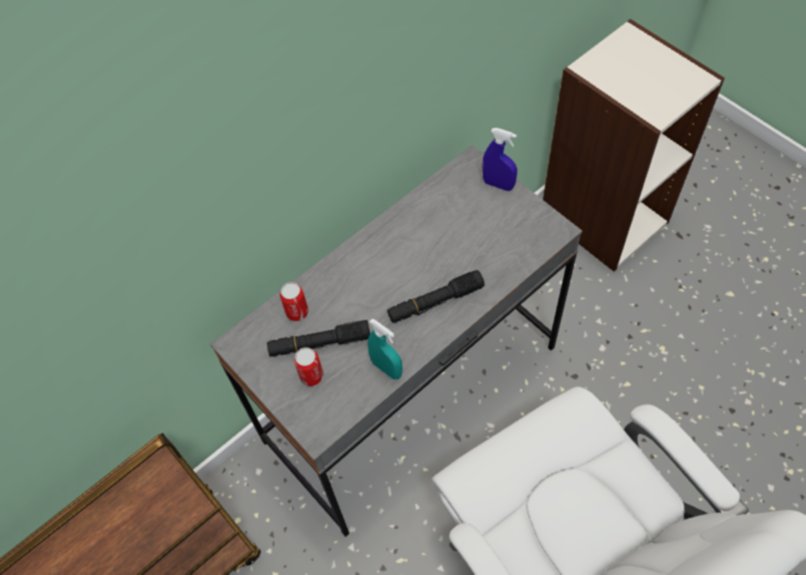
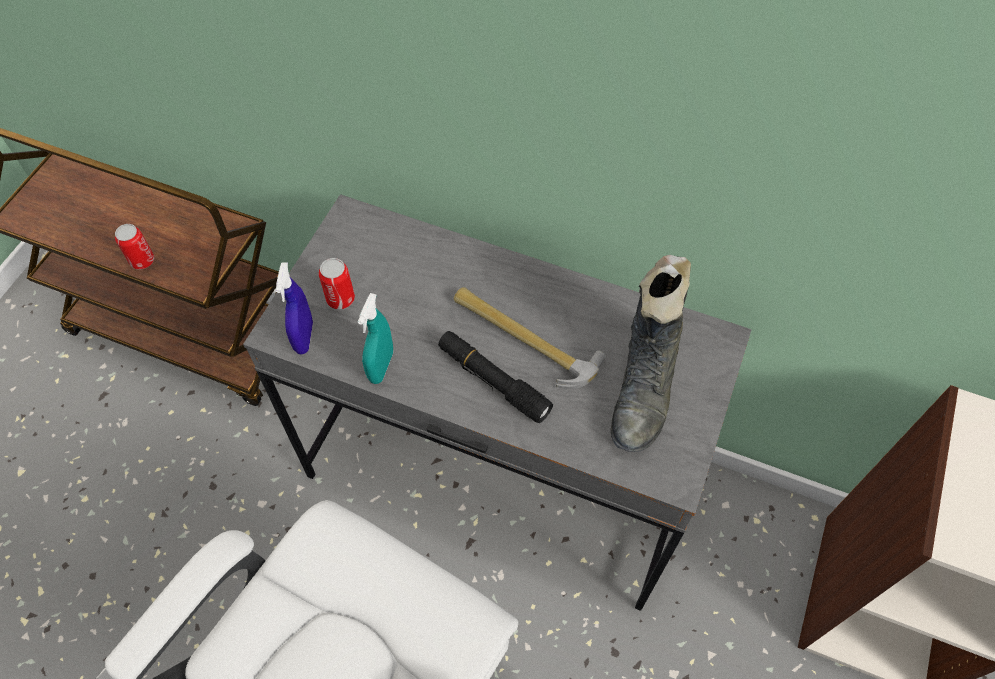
camera: 60 degrees right, 0 degrees up
black flashlight [267,320,370,357] -> none
can [280,282,308,321] -> can moved to [115,224,154,270]
blue spray bottle [482,128,517,191] -> blue spray bottle moved to [276,262,313,354]
none -> hammer [454,287,606,389]
none -> black boot [611,255,691,452]

